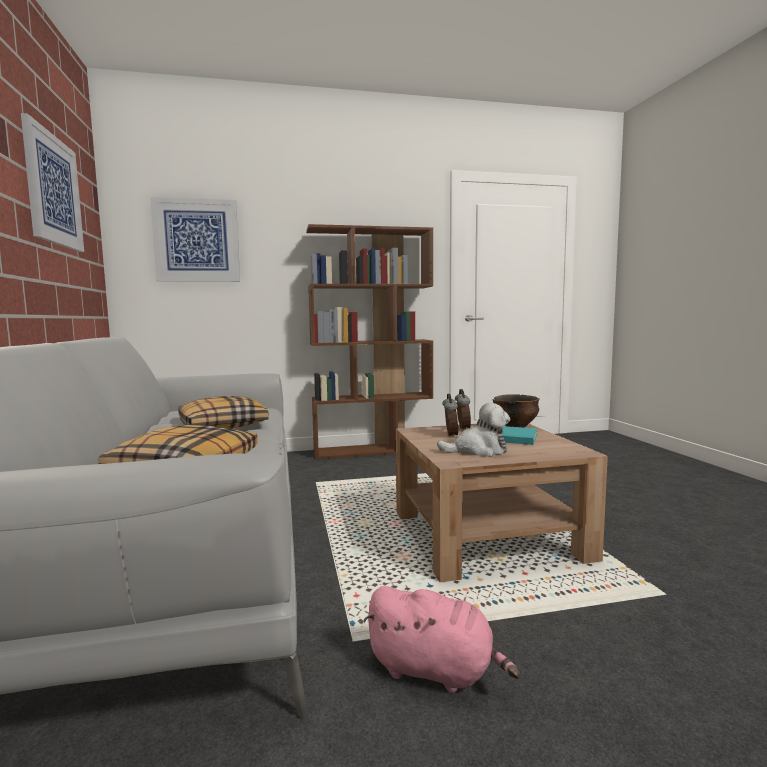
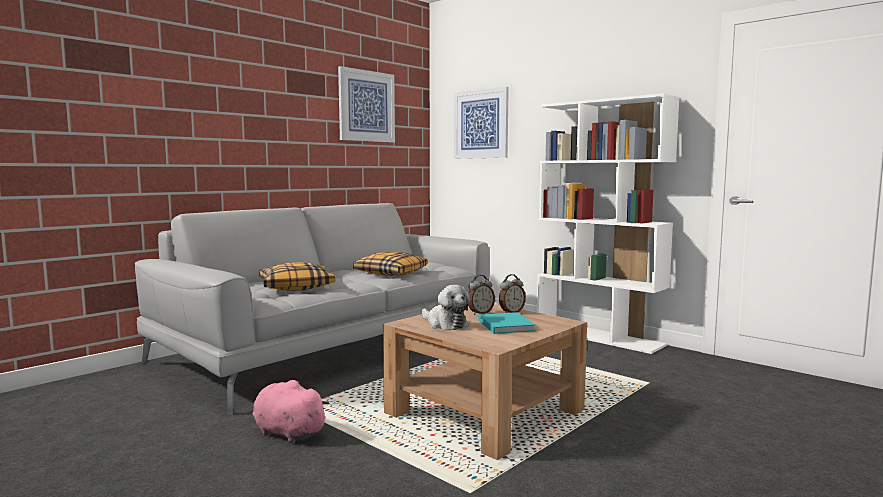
camera: 55 degrees right, 0 degrees up
brown bookcase [306,224,433,459] -> white bookcase [537,93,680,354]
pink plush toy [363,586,520,692] -> pink plush toy turned 135 degrees clockwise [253,380,329,443]
bowl [493,394,540,428] -> none

